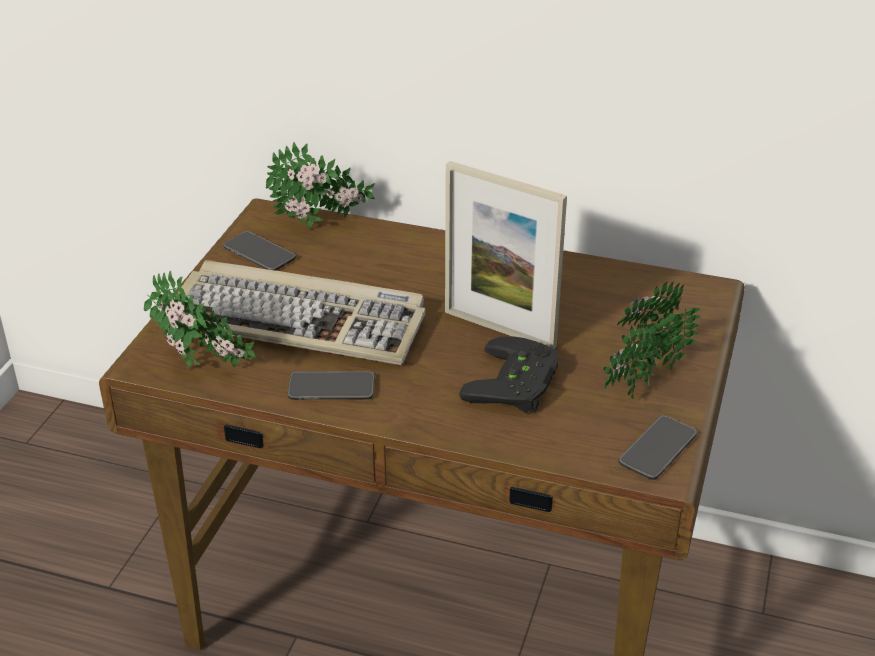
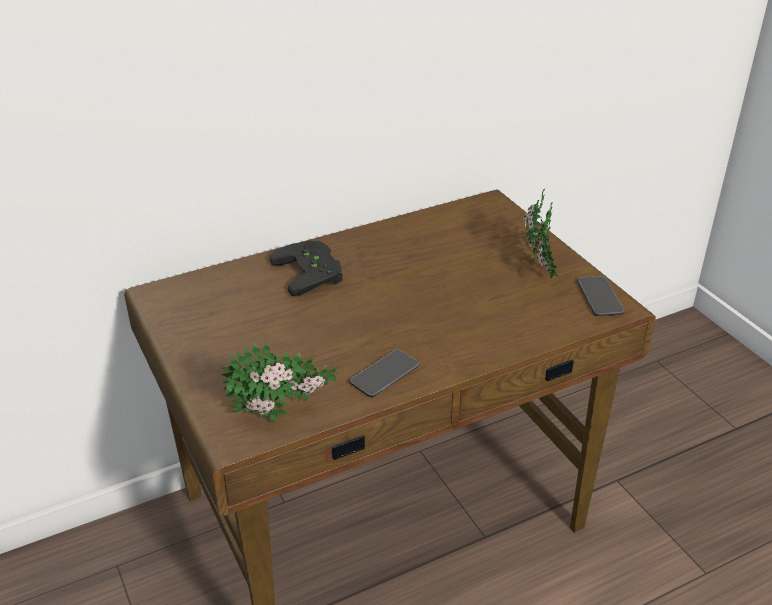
camera: 45 degrees left, 0 degrees up
keyboard [174,260,426,365] -> none
phone [223,231,296,271] -> none
potted plant [266,142,375,229] -> none
picture frame [445,161,567,349] -> none
black game controller [459,337,558,413] -> black game controller moved to [270,241,343,296]

